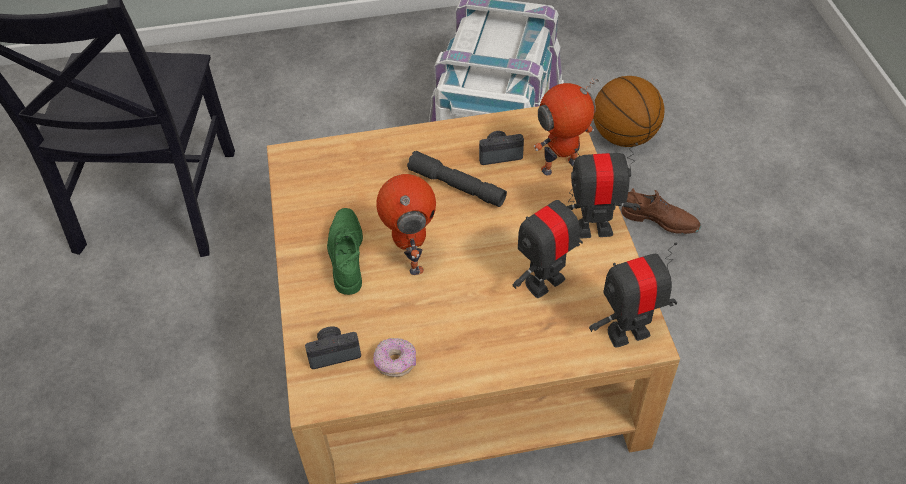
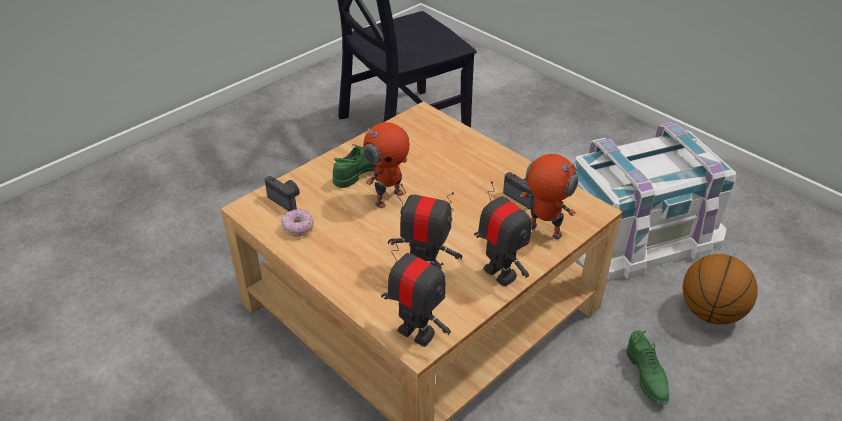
camera: 55 degrees right, 10 degrees down
grey flashlight [407,151,507,207] -> none
brown shoe [622,188,701,234] -> green shoe [626,330,669,405]

